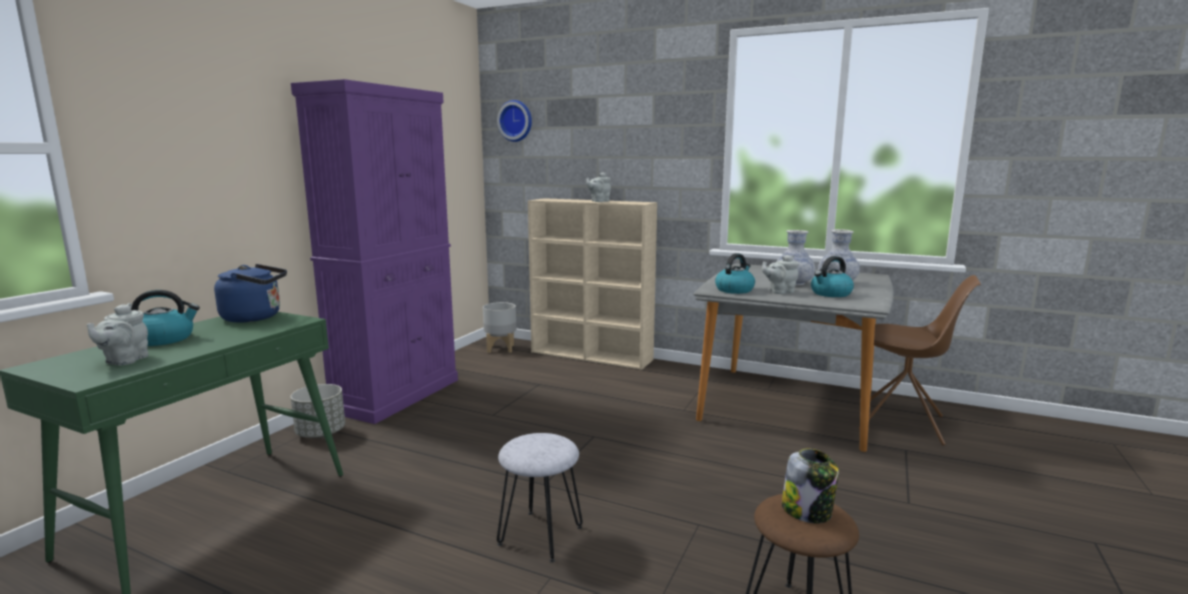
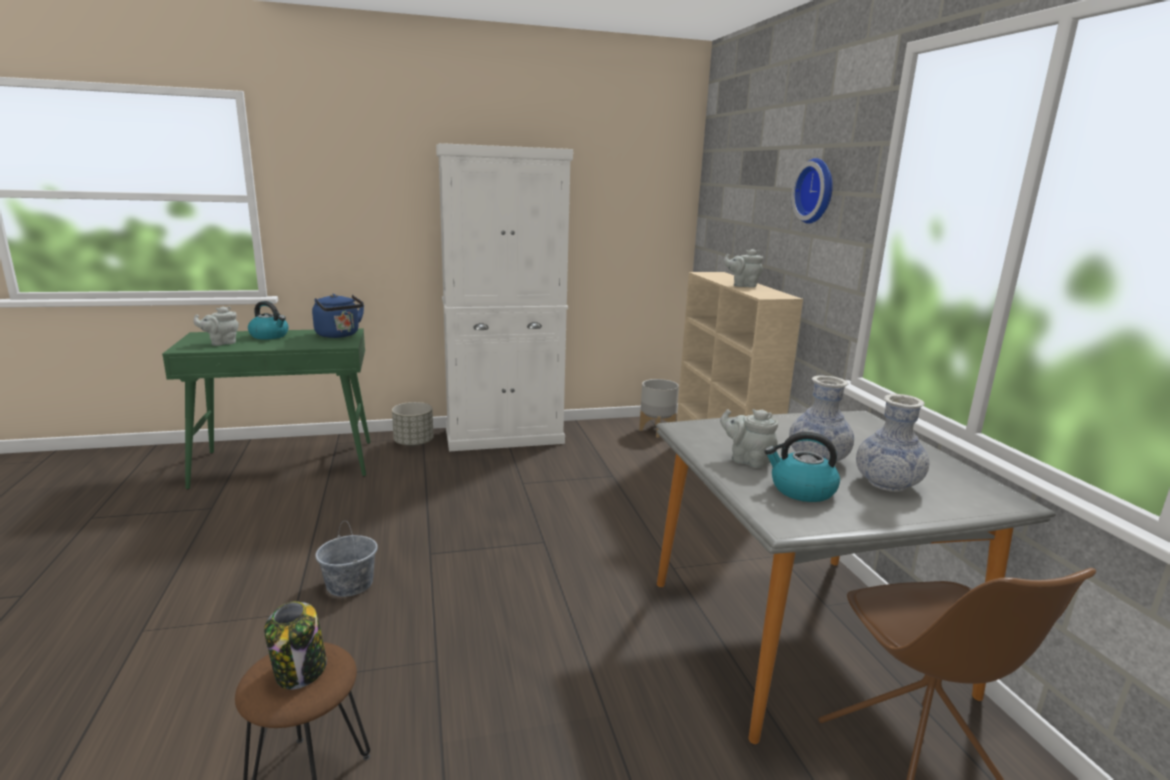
camera: 50 degrees right, 5 degrees up
purple cabinet [291,79,458,424] -> white cabinet [436,143,573,451]
wall clock [497,100,532,142] -> wall clock moved to [791,158,833,224]
grey stool [497,433,583,563] -> grey bucket [315,521,378,597]
kettle [715,253,755,294] -> none

